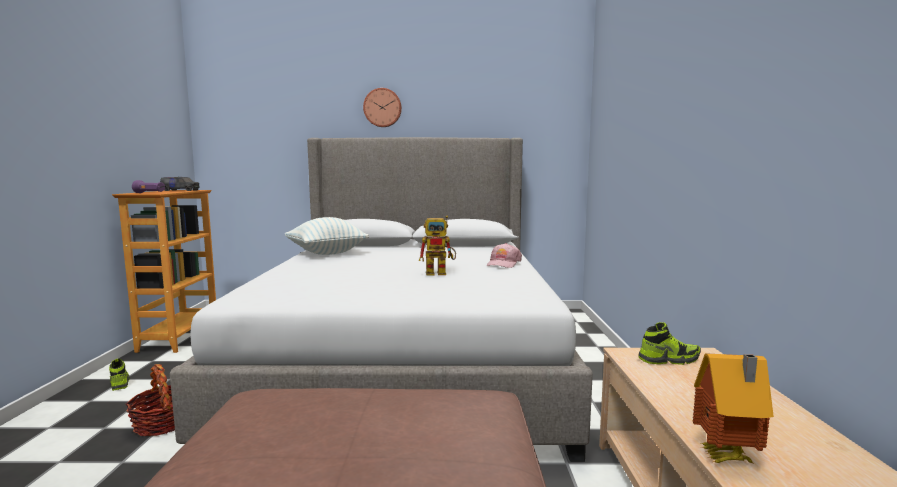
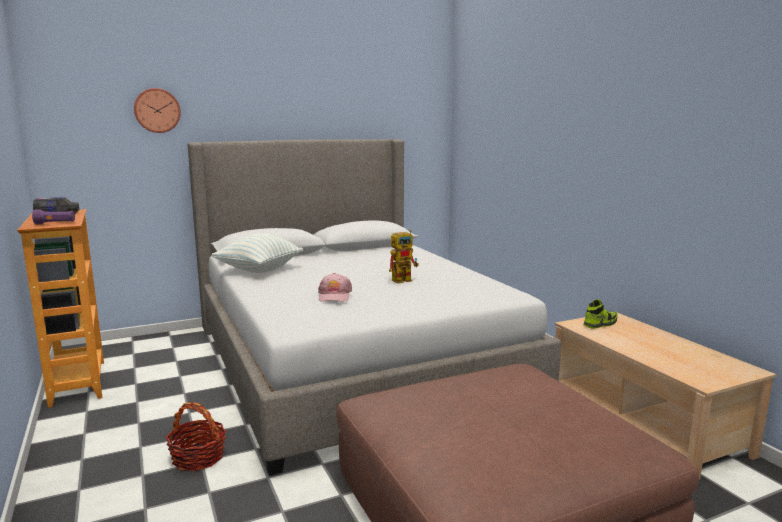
camera: 25 degrees left, 5 degrees up
shoe [109,359,130,391] -> none
wall clock [363,88,402,127] -> wall clock moved to [134,88,181,133]
pink cap [487,243,522,268] -> pink cap moved to [318,273,352,302]
toy house [693,353,774,464] -> none

